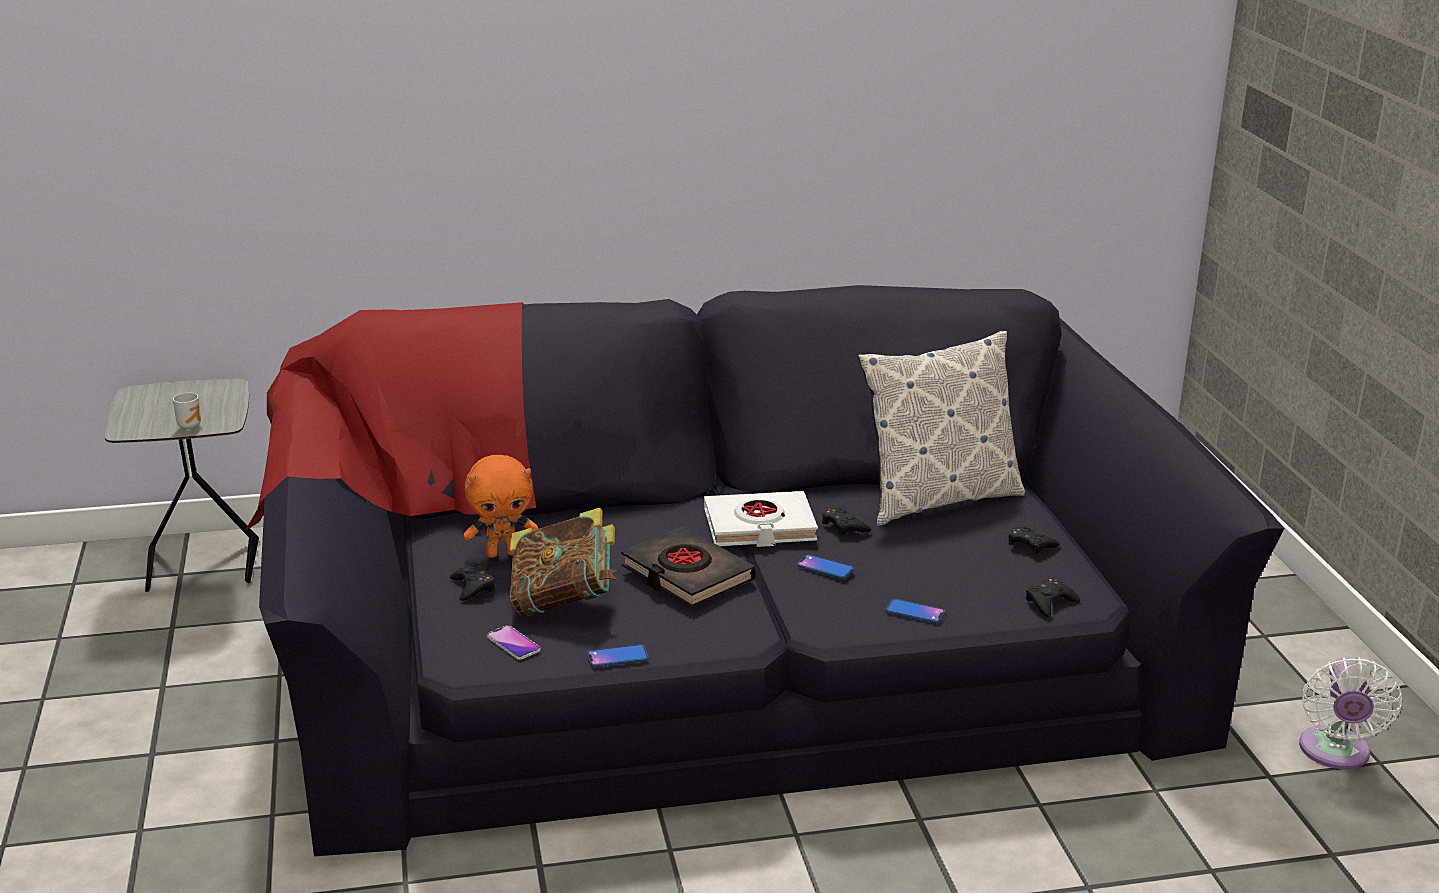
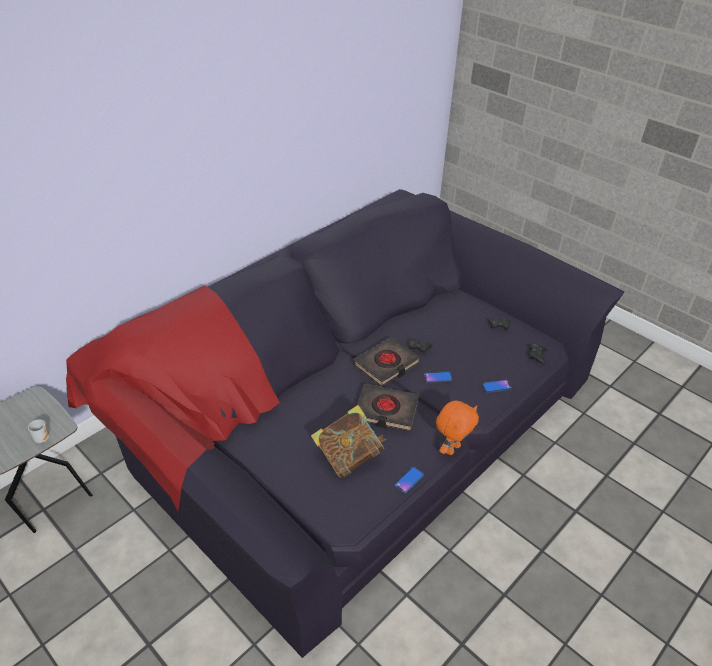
camera: 35 degrees left, 15 degrees up
black game controller [450,562,495,601] -> none
orange plush toy [464,455,538,558] -> orange plush toy moved to [436,401,479,455]
phone [487,625,541,660] -> none
white book [704,491,818,547] -> black book [353,337,420,387]
pillow [858,331,1025,526] -> none
white fan [1299,657,1402,769] -> none

